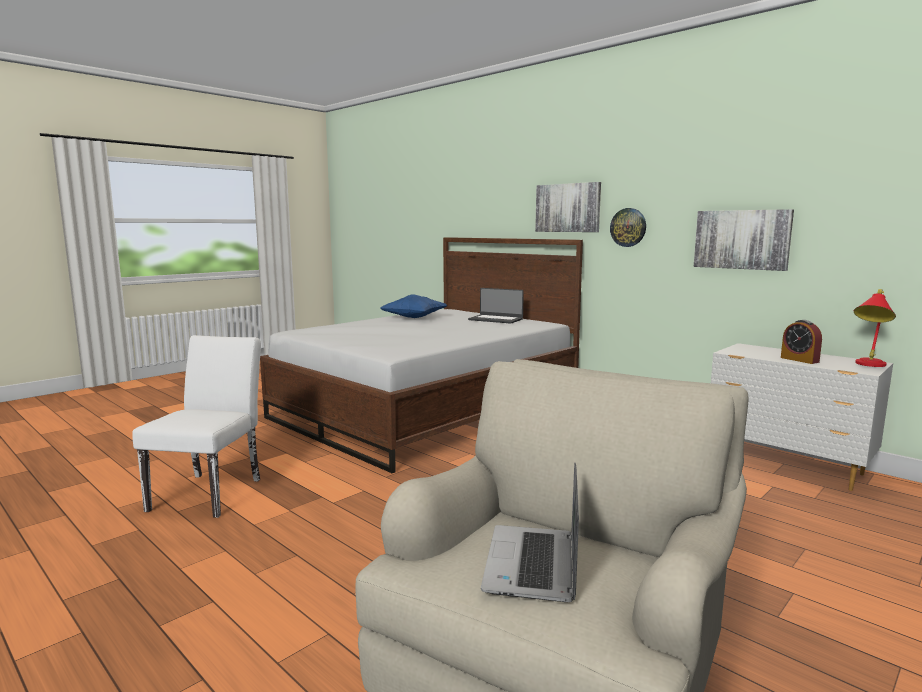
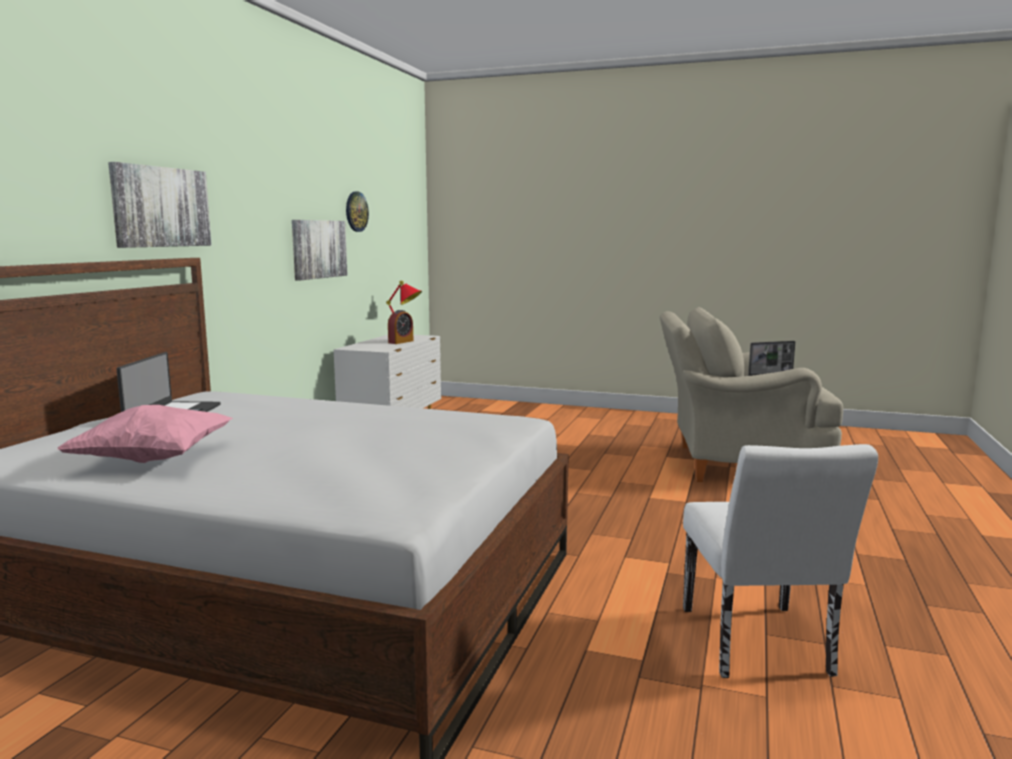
camera: 115 degrees left, 0 degrees up
white chair [132,335,261,518] -> white chair turned 75 degrees counterclockwise [683,444,878,678]
blue pillow [380,294,448,318] -> pink pillow [58,405,233,463]
wall clock [610,208,646,247] -> wall clock moved to [346,192,369,232]

